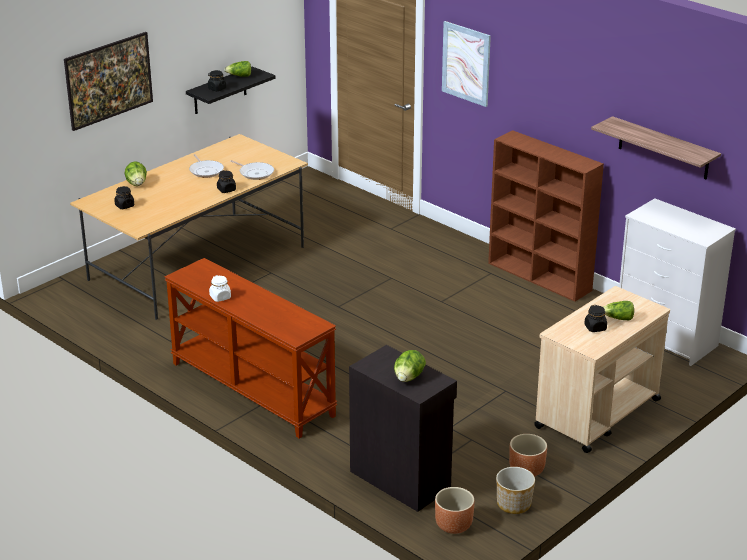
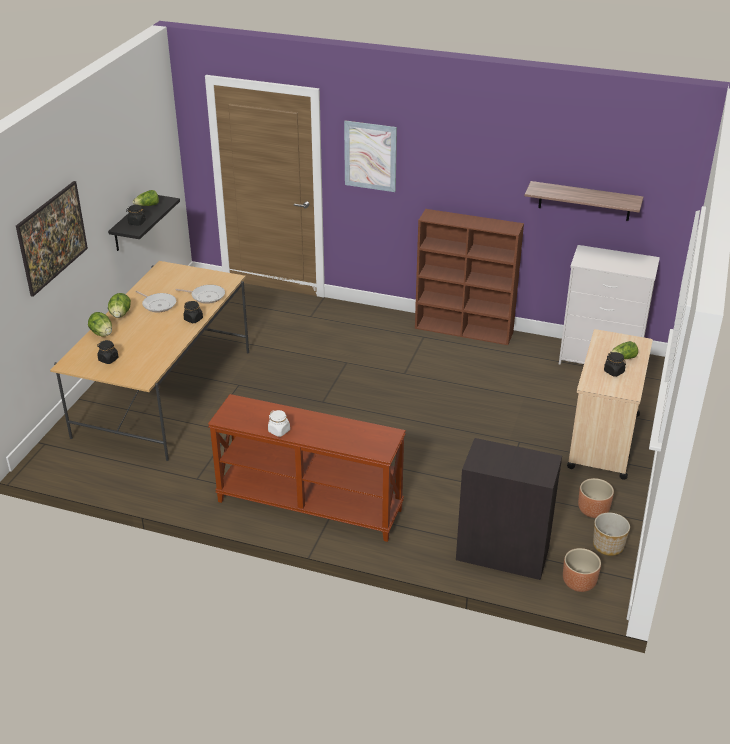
camera: 25 degrees left, 5 degrees up
lettuce [394,350,426,382] -> lettuce moved to [108,293,131,318]

